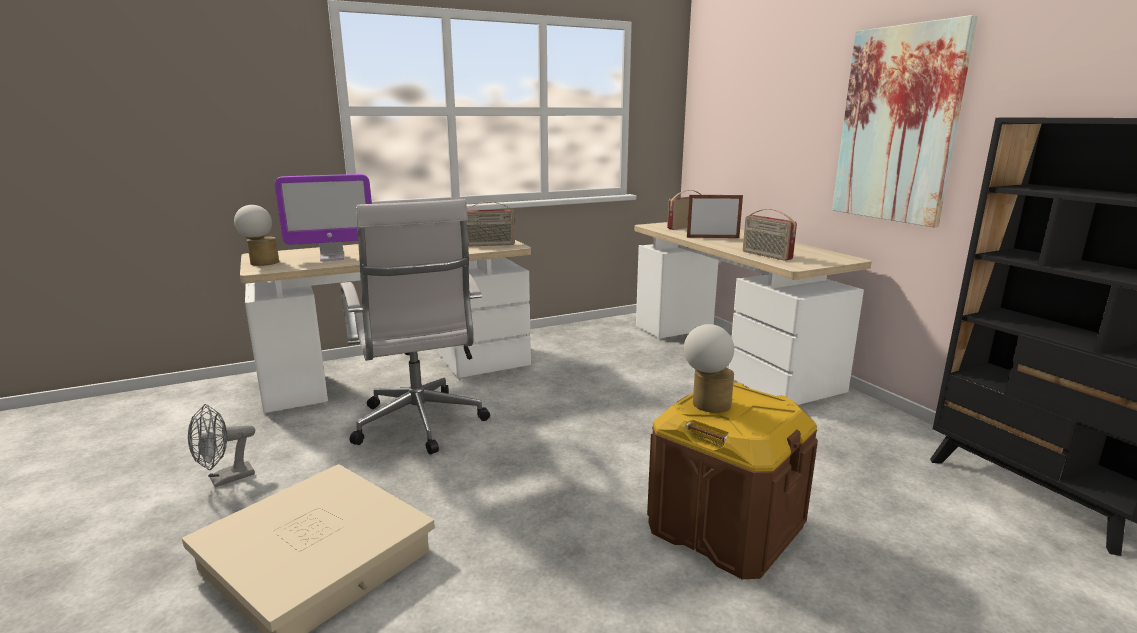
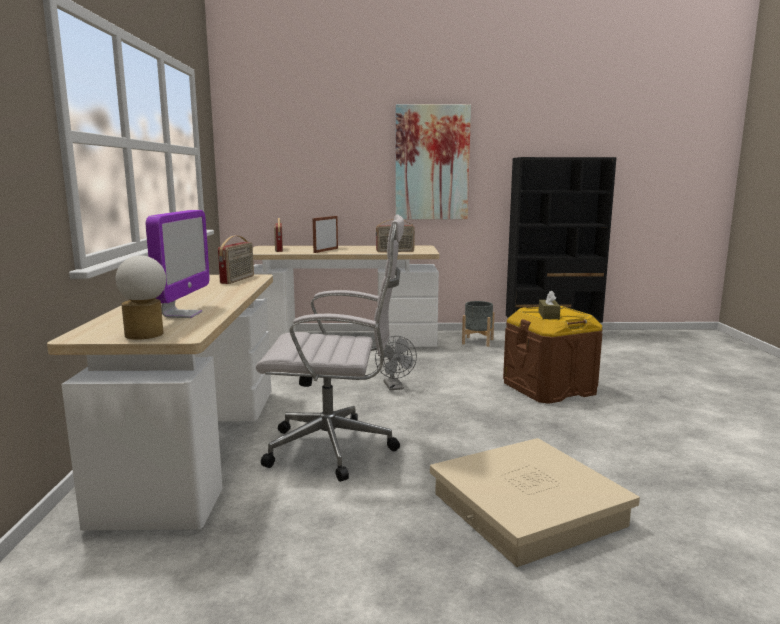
camera: 65 degrees left, 5 degrees down
grey fan [188,404,255,487] -> grey fan moved to [375,336,417,390]
table lamp [684,324,734,413] -> brown tissue box [538,290,561,319]
none -> grey planter [462,301,495,347]

